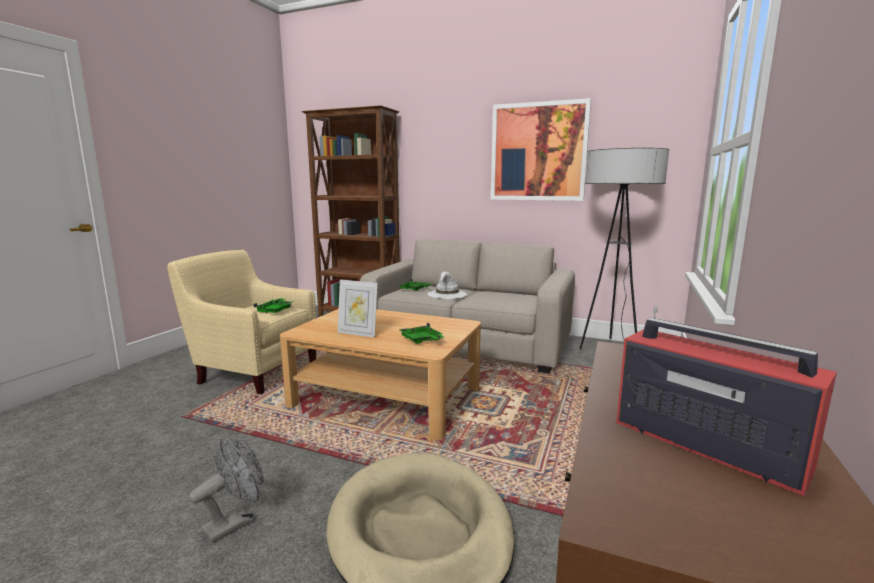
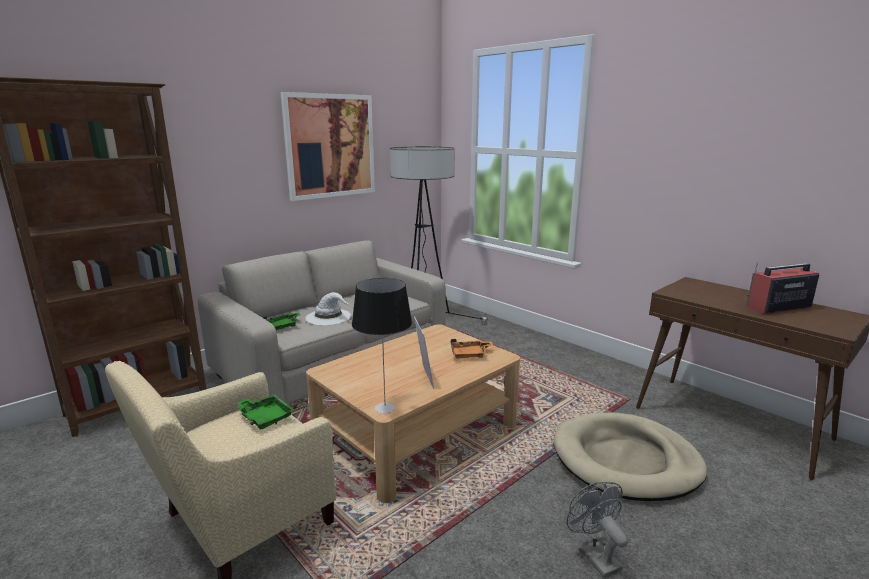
camera: 65 degrees left, 5 degrees up
picture frame [338,280,378,338] -> picture frame turned 60 degrees counterclockwise [414,316,434,389]
green tray [399,322,444,344] -> orange tray [451,339,493,358]
none -> table lamp [352,278,412,413]

